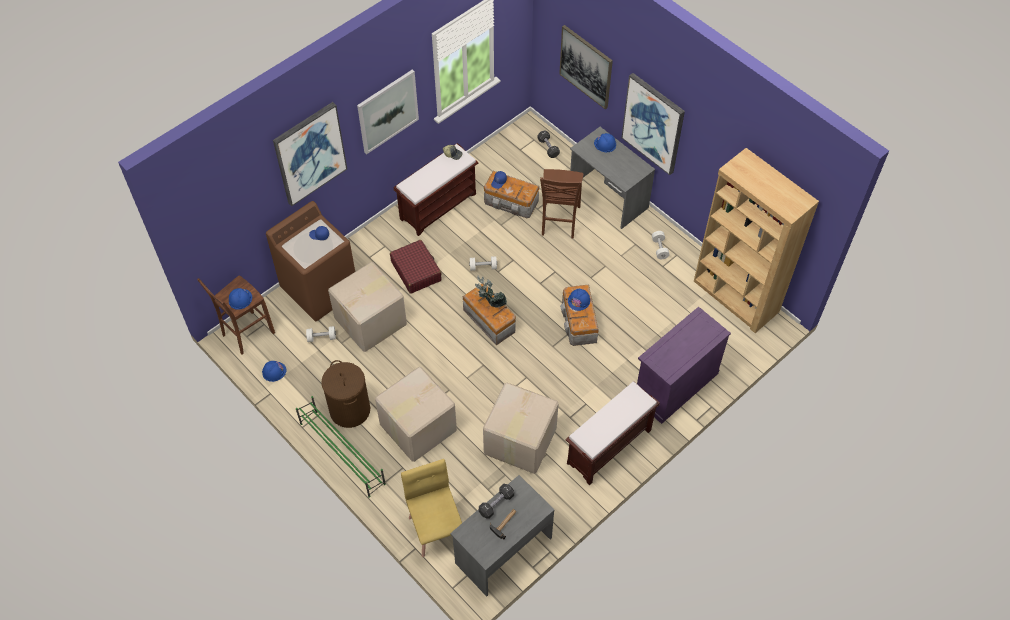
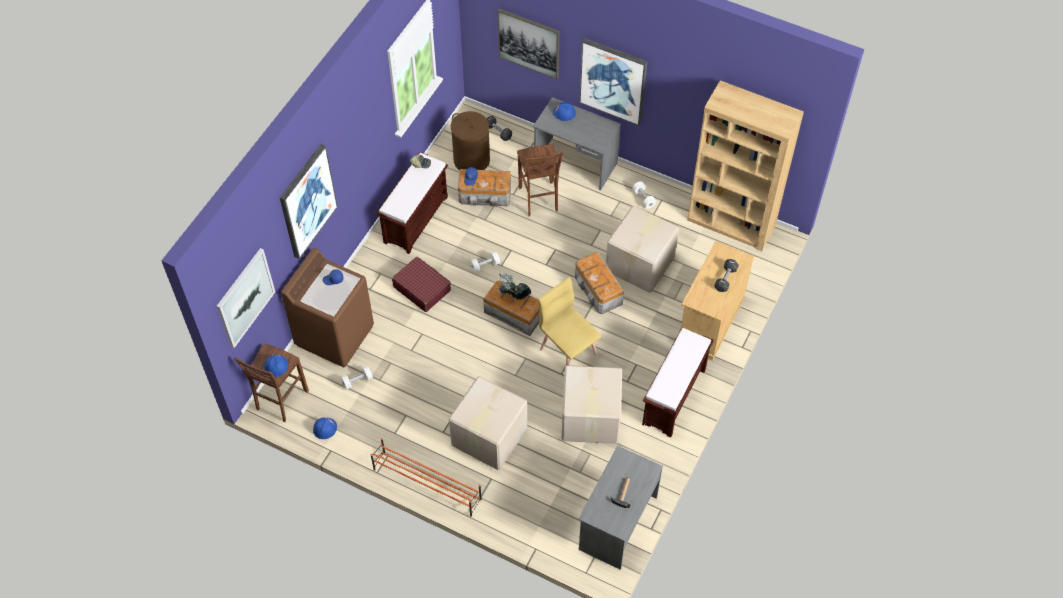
camera: 20 degrees left, 0 degrees up
green shoe rack [296,396,386,498] -> orange shoe rack [371,438,482,517]
brown laundry basket [321,360,370,428] -> brown laundry basket moved to [451,111,490,170]
cardboard box [328,262,407,352] -> cardboard box moved to [606,206,679,293]
picture [357,70,419,155] -> picture moved to [217,248,275,348]
yellow chair [401,459,462,557] -> yellow chair moved to [538,277,601,365]
black dumbbell [479,484,514,519] -> black dumbbell moved to [714,259,739,292]
brown chair [540,169,583,239] -> brown stool [517,144,563,217]
blue hard hat [568,289,590,311] -> none
purple cabinet [637,306,731,424] -> beige cabinet [681,241,754,361]

